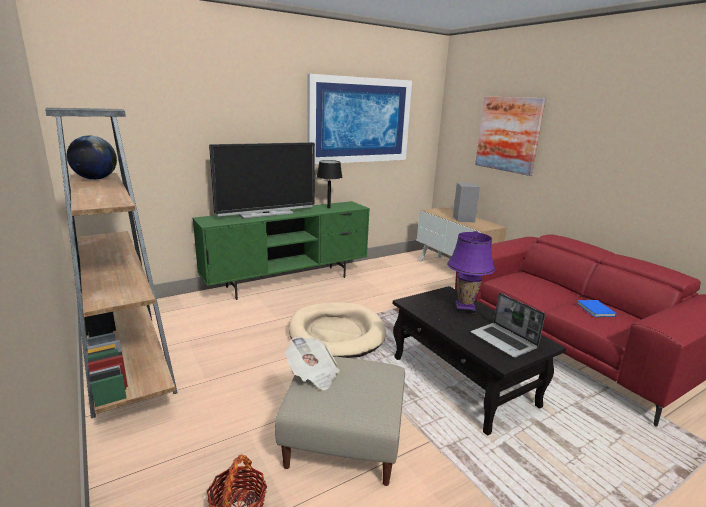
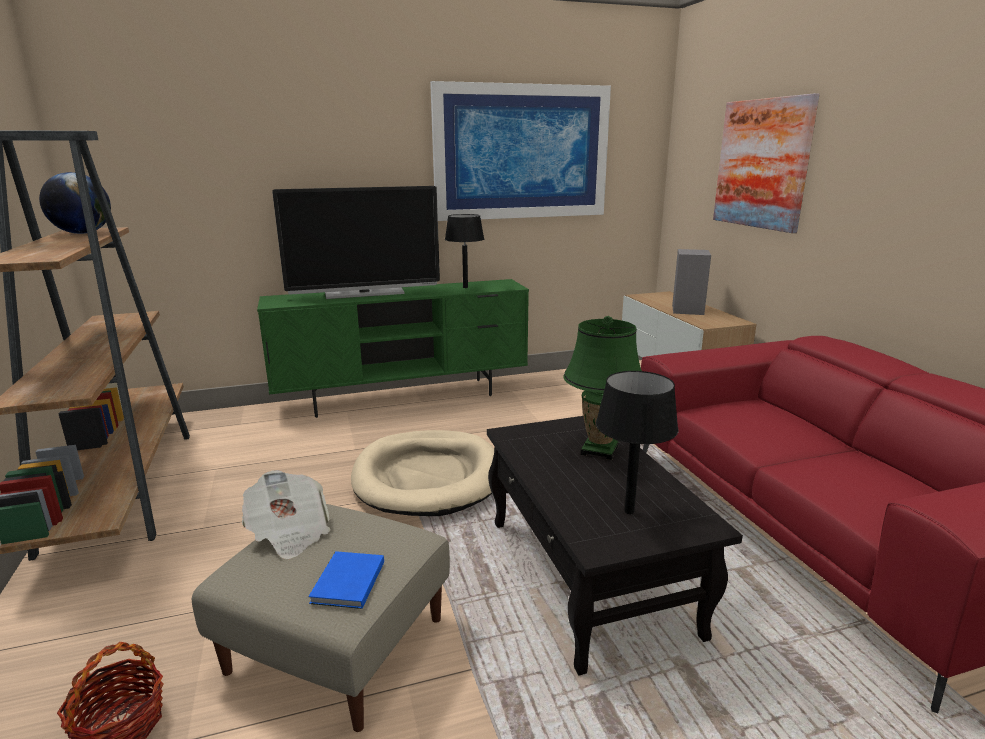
camera: 15 degrees right, 0 degrees up
purple table lamp [447,231,495,313] -> green table lamp [563,316,642,460]
laptop [471,293,545,358] -> black table lamp [596,371,678,514]
blue book [577,300,617,317] -> blue book moved to [308,551,384,609]

